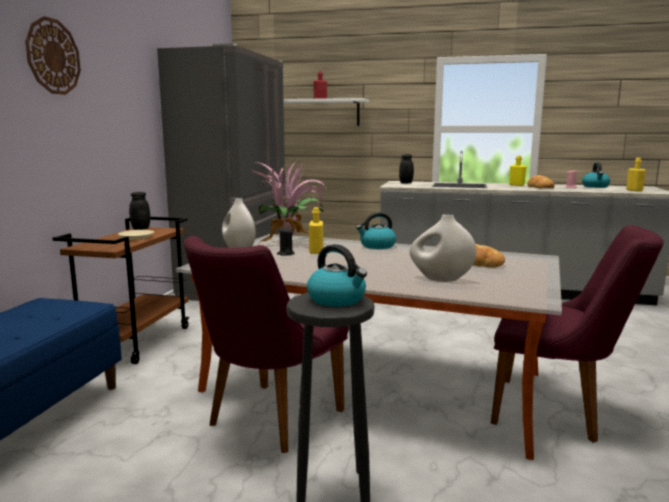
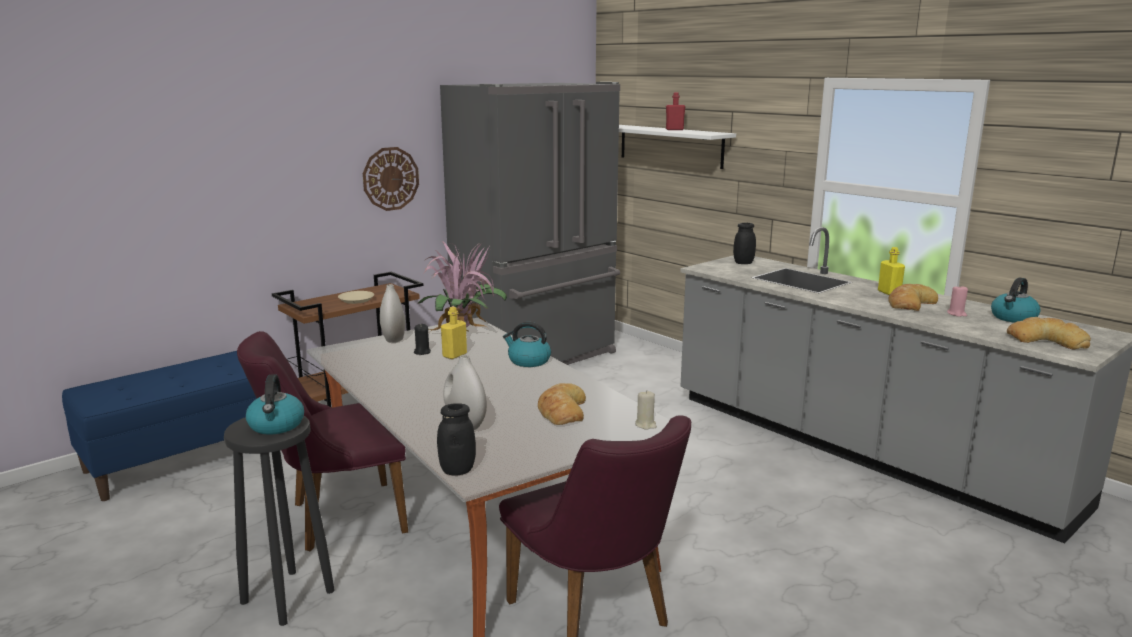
camera: 35 degrees right, 5 degrees up
wall clock [25,16,81,95] -> wall clock moved to [363,147,419,211]
black jar [129,192,150,230] -> black jar moved to [437,403,476,476]
yellow bottle [626,158,646,191] -> bread [1007,317,1091,349]
none -> beige candle [635,390,657,430]

